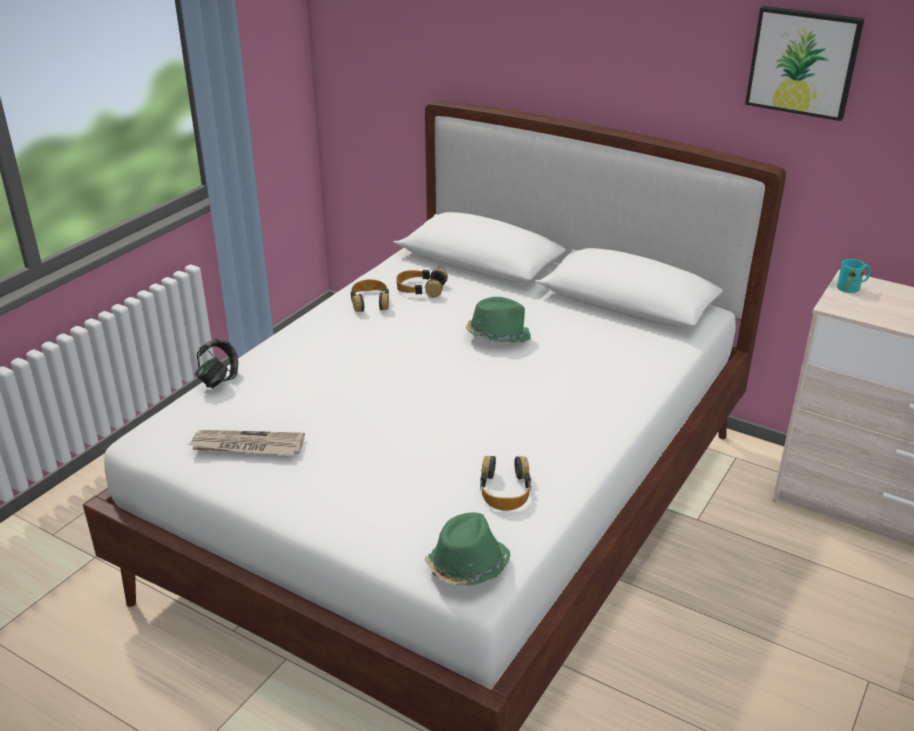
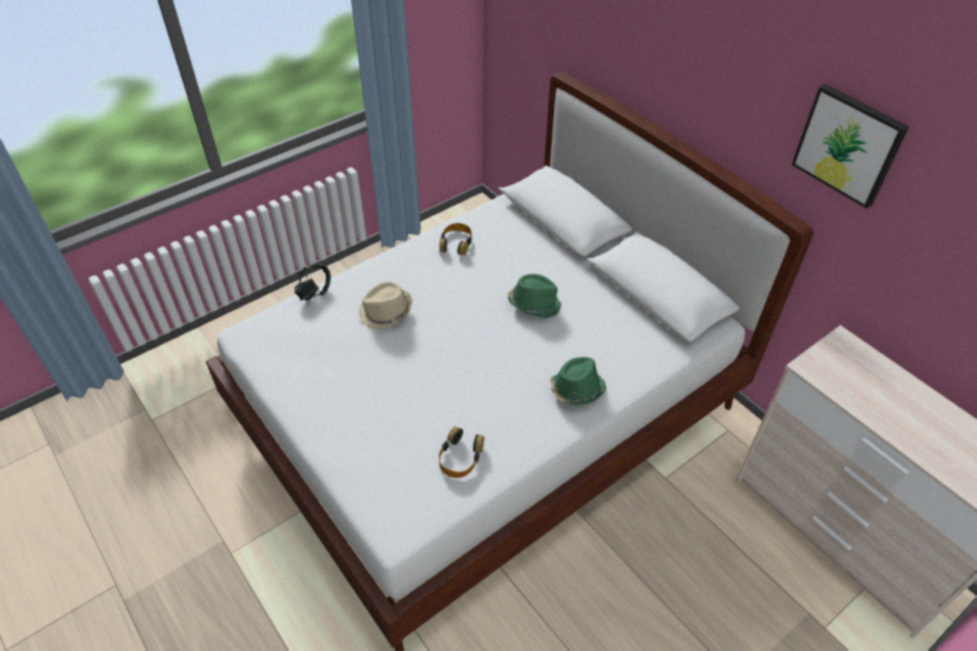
camera: 20 degrees right, 15 degrees up
newspaper [188,430,305,455] -> none
headphones [396,268,448,298] -> none
green hat [425,512,511,586] -> green hat moved to [550,357,606,405]
turquoise mug [837,259,871,293] -> none
none -> beige hat [359,282,412,330]

